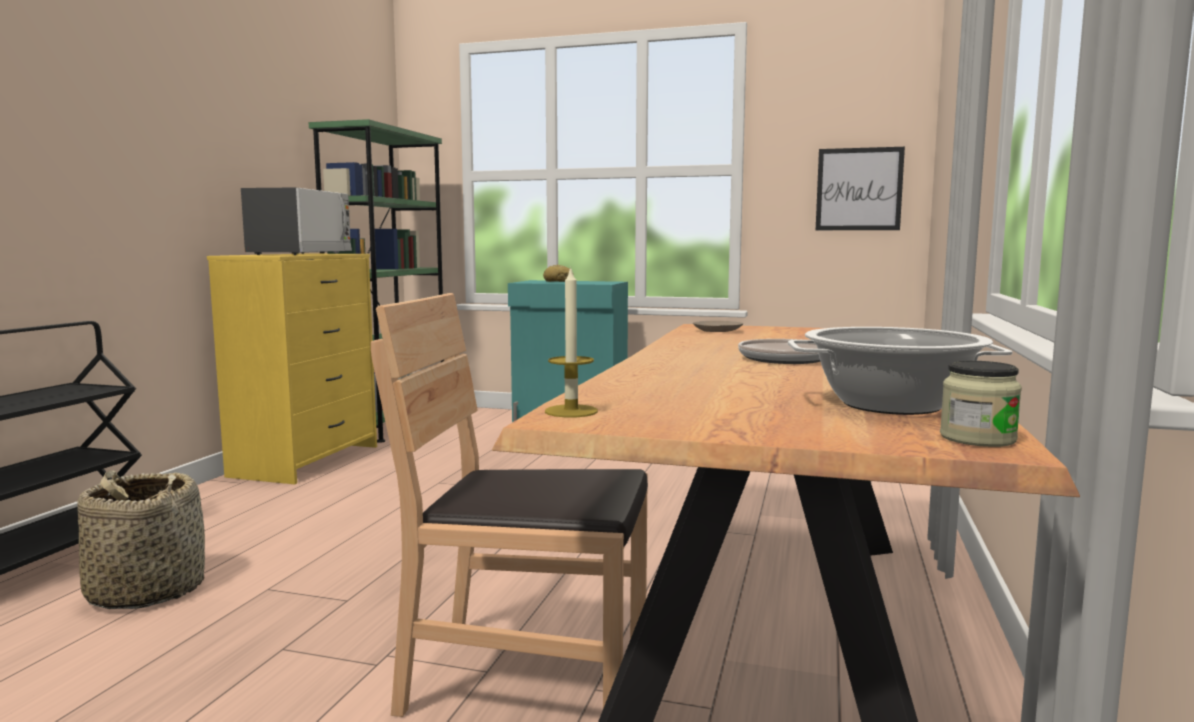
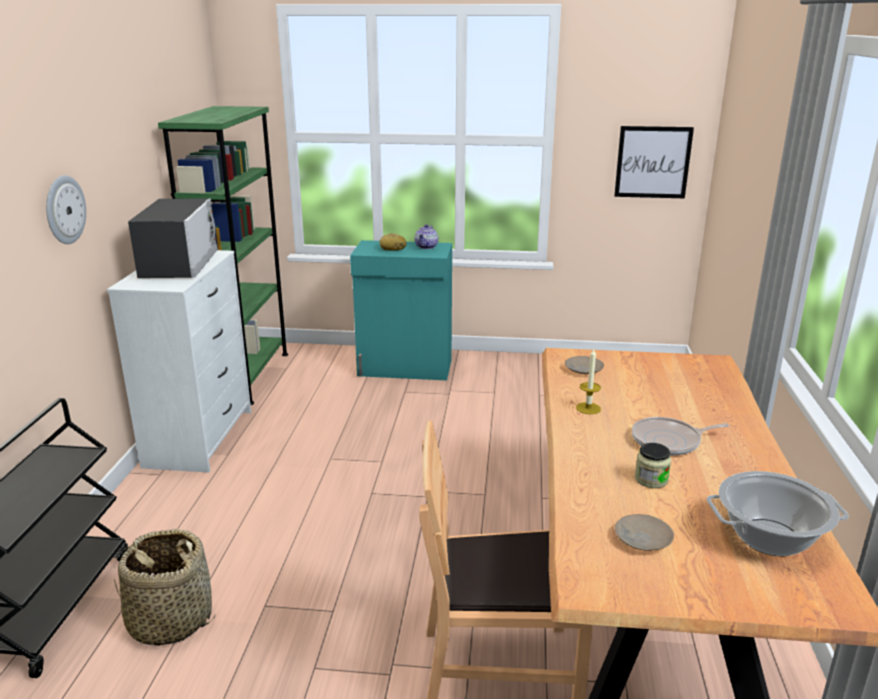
camera: 10 degrees left, 15 degrees up
yellow dresser [207,254,377,484] -> white dresser [107,250,251,473]
candle [545,267,598,417] -> candle moved to [576,349,601,414]
jar [940,361,1022,447] -> jar moved to [635,443,671,488]
none -> wall clock [46,175,86,244]
none -> teapot [415,224,438,249]
none -> beige plate [615,514,674,551]

